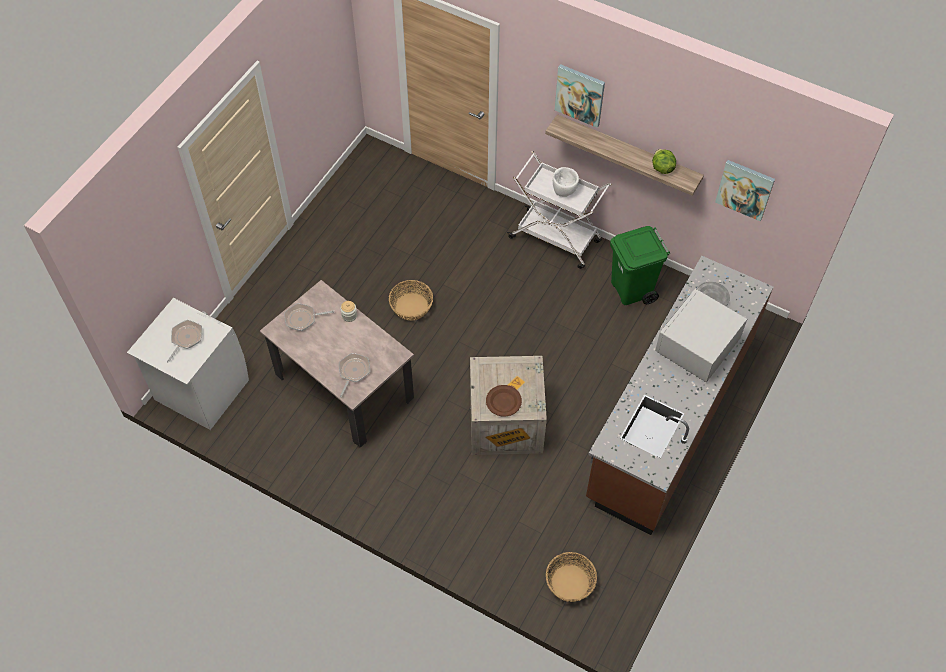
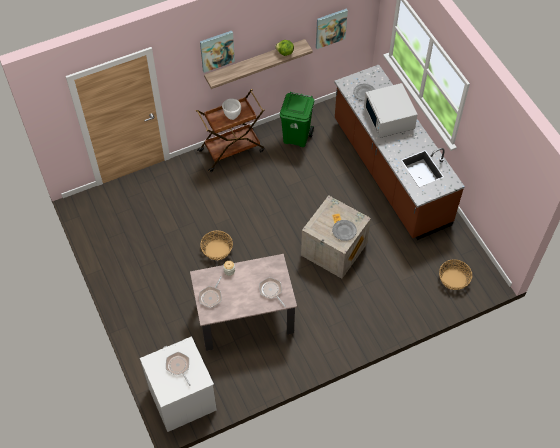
camera: 55 degrees left, 0 degrees up
brown plate [486,385,522,417] -> grey plate [332,220,357,241]
white cart [506,151,612,269] -> brown cart [195,89,265,172]

